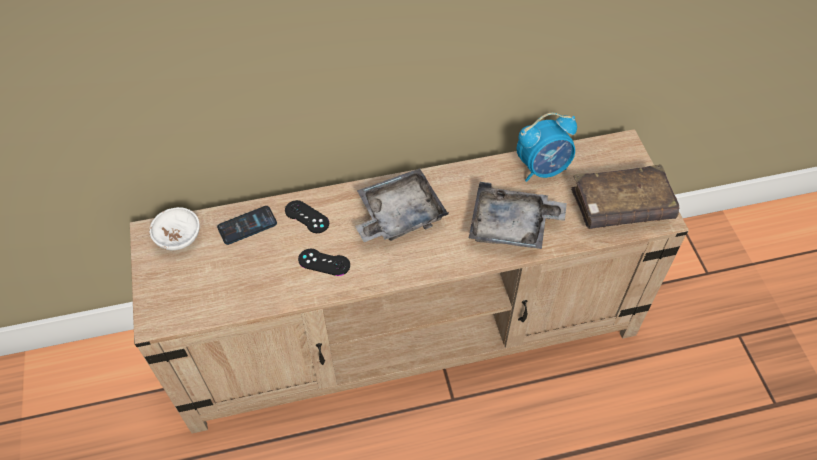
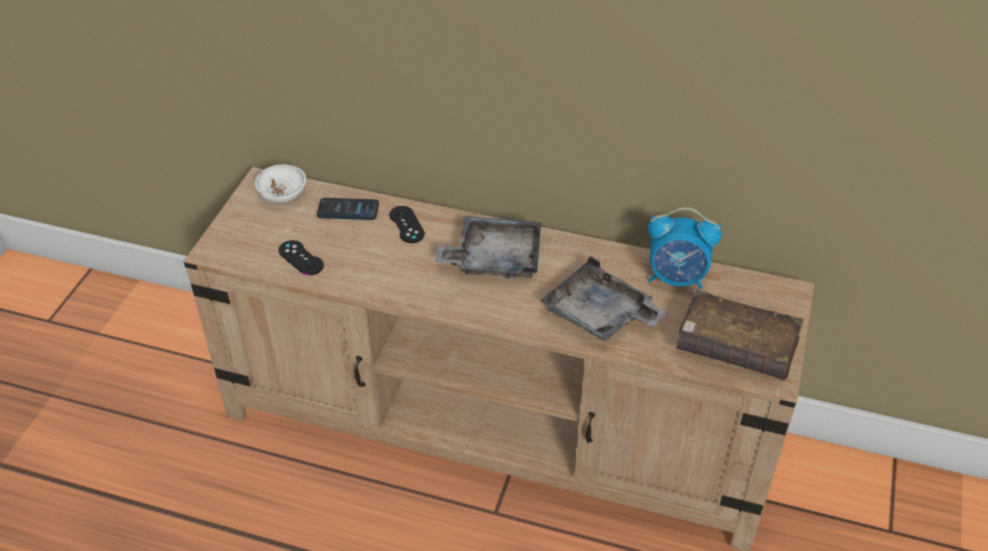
camera: 30 degrees right, 10 degrees down
black game controller [298,249,350,276] -> black game controller moved to [279,240,324,275]

